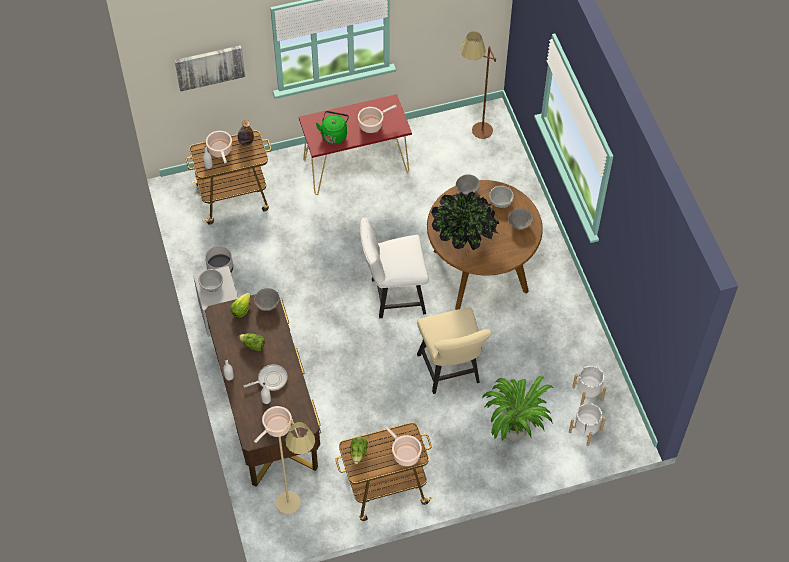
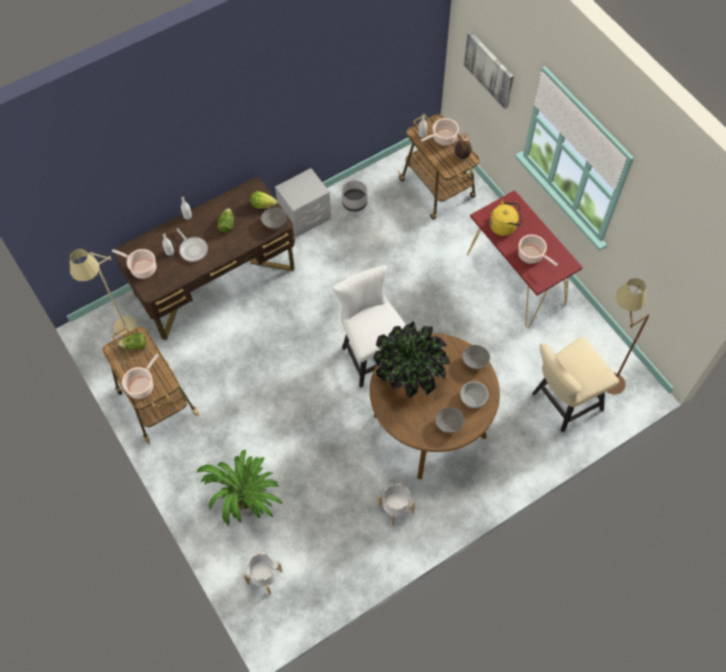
camera: 75 degrees right, 5 degrees up
bowl [198,269,223,292] -> none
green kettle [316,111,349,144] -> yellow kettle [490,200,522,236]
beige chair [417,307,491,394] -> beige chair moved to [532,337,619,432]
white planter [572,366,607,406] -> white planter moved to [378,482,415,526]

